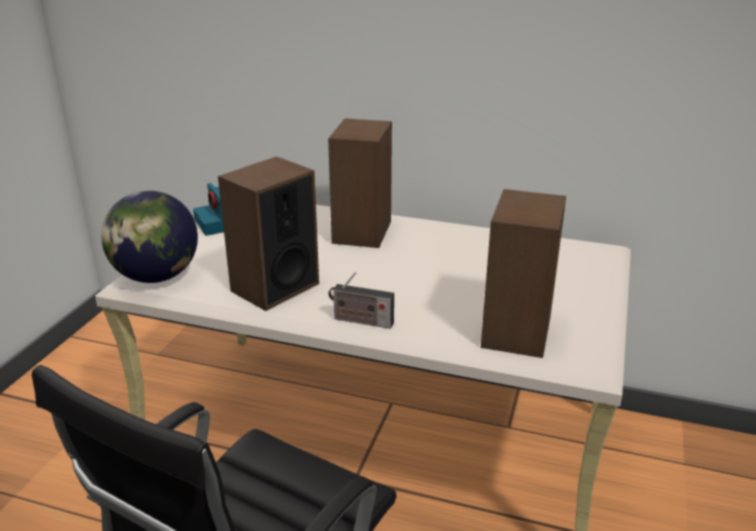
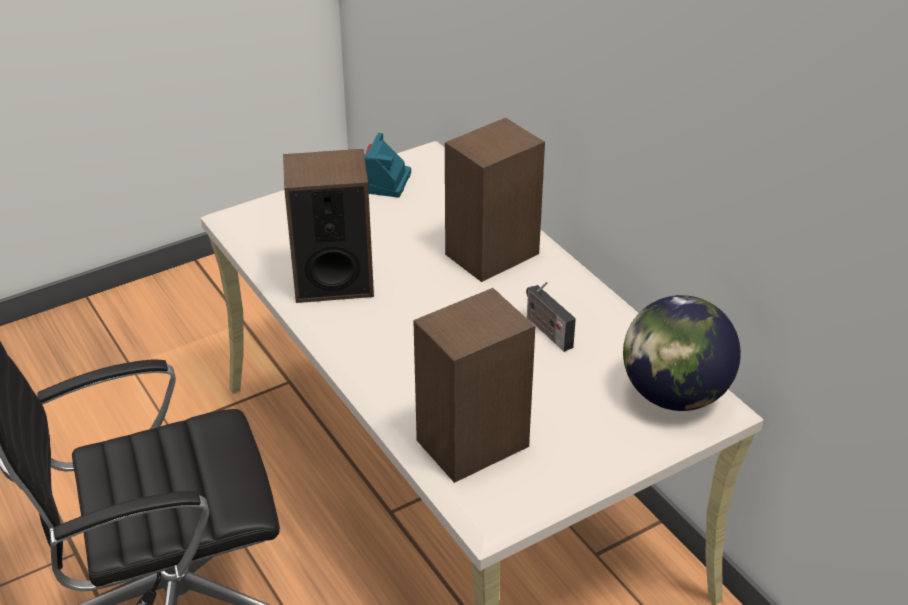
camera: 40 degrees right, 10 degrees up
globe [101,191,198,283] -> globe moved to [623,295,741,411]
radio [328,272,394,329] -> radio moved to [526,281,576,352]

